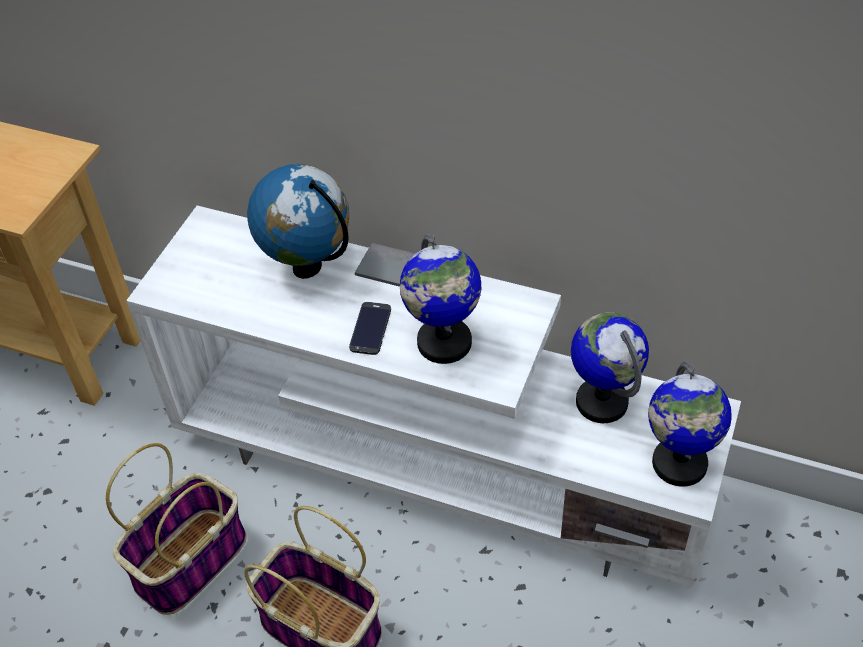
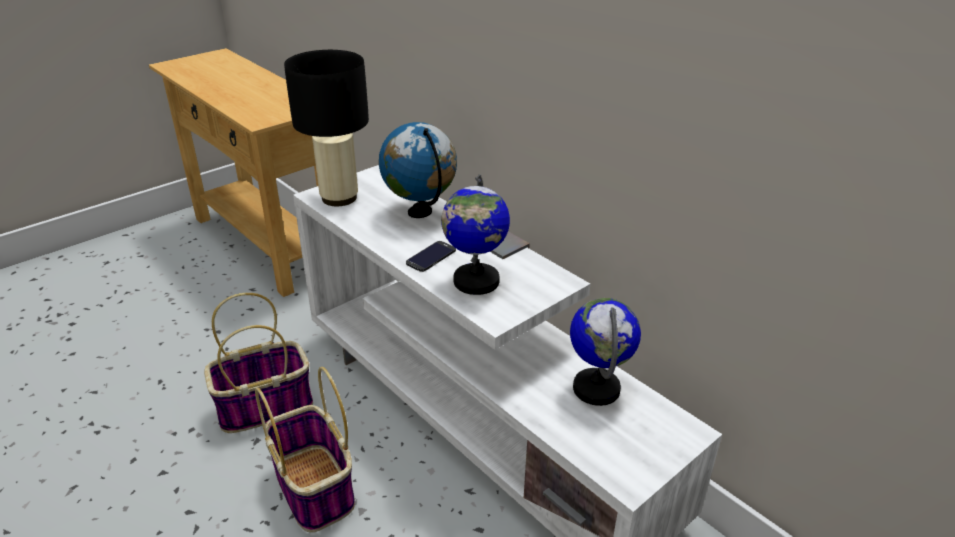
camera: 25 degrees right, 15 degrees down
globe [648,361,732,487] -> none
none -> black table lamp [284,50,369,206]

